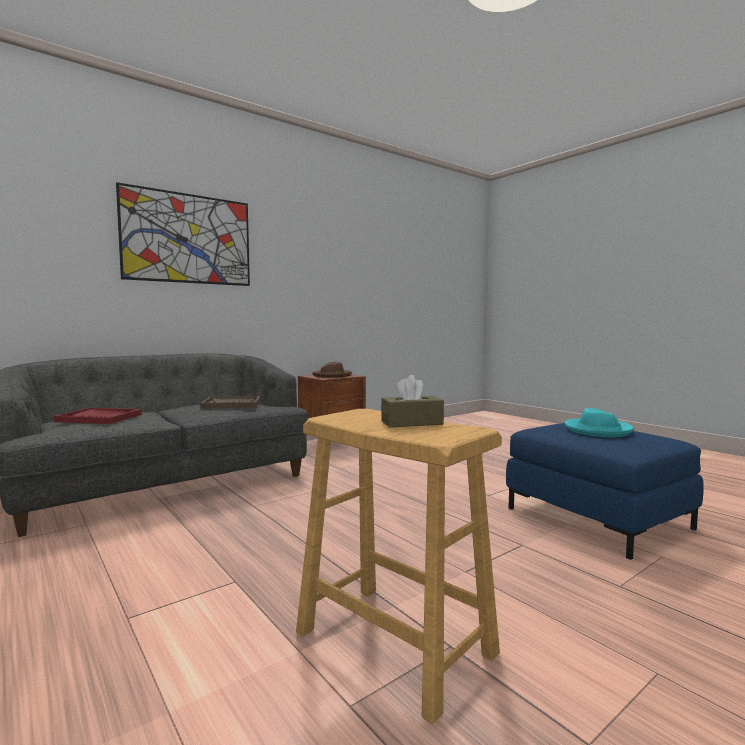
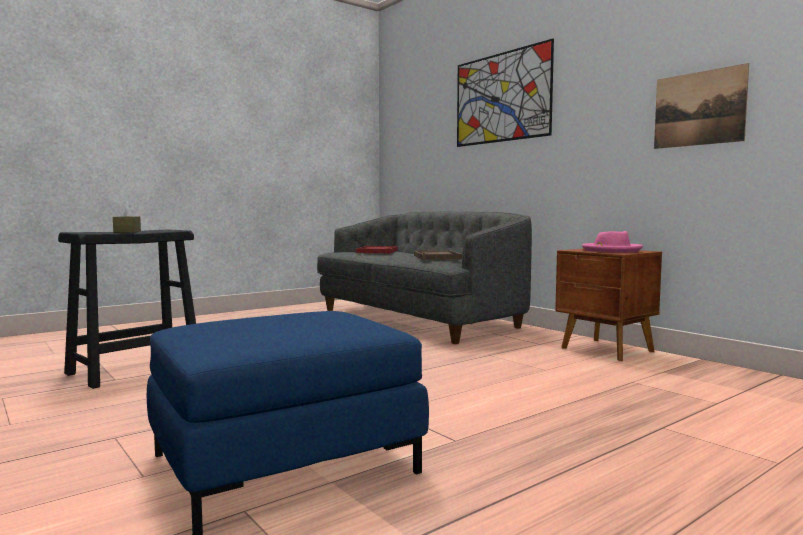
camera: 90 degrees right, 0 degrees up
beige stool [296,409,502,724] -> black stool [58,230,196,389]
brown hat [312,362,352,378] -> pink hat [582,231,643,253]
turquoise hat [565,408,634,437] -> none
none -> picture [654,63,749,149]

